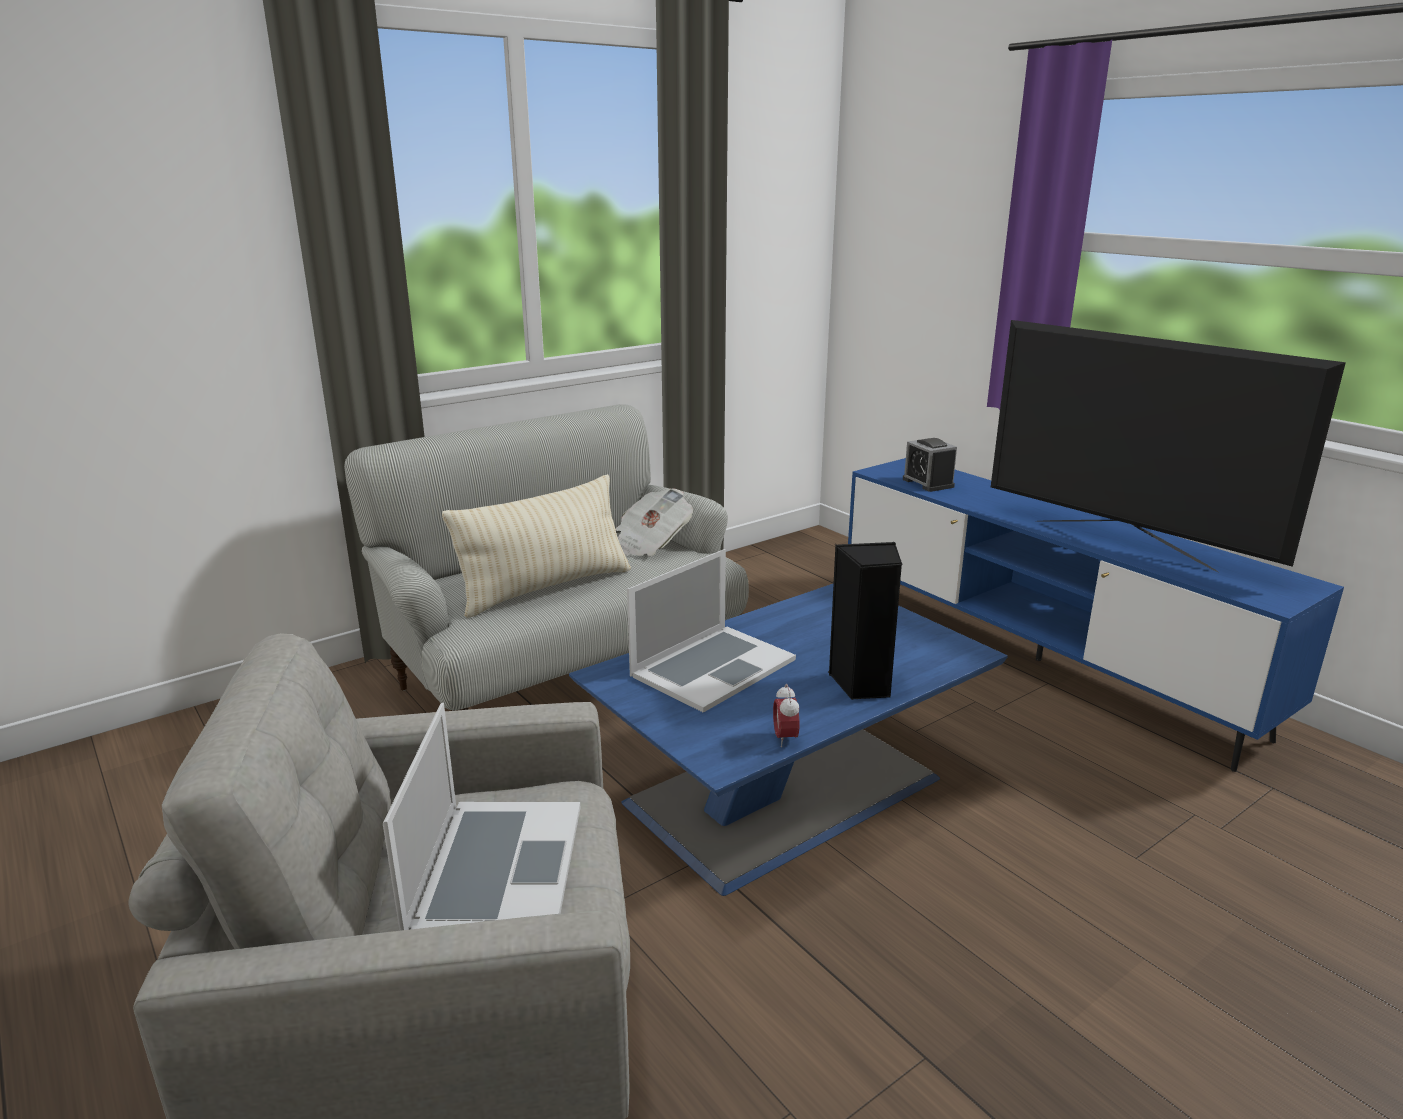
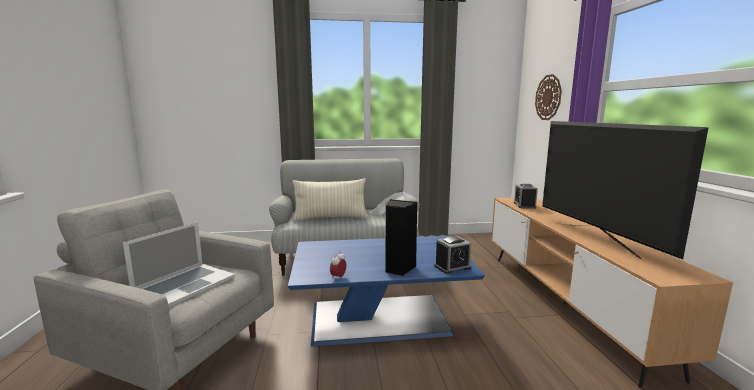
camera: 30 degrees right, 10 degrees down
laptop [627,549,796,713] -> none
blue tv stand [848,458,1344,772] -> brown tv stand [491,198,733,388]
none -> alarm clock [434,236,471,274]
none -> wall clock [535,74,562,120]

